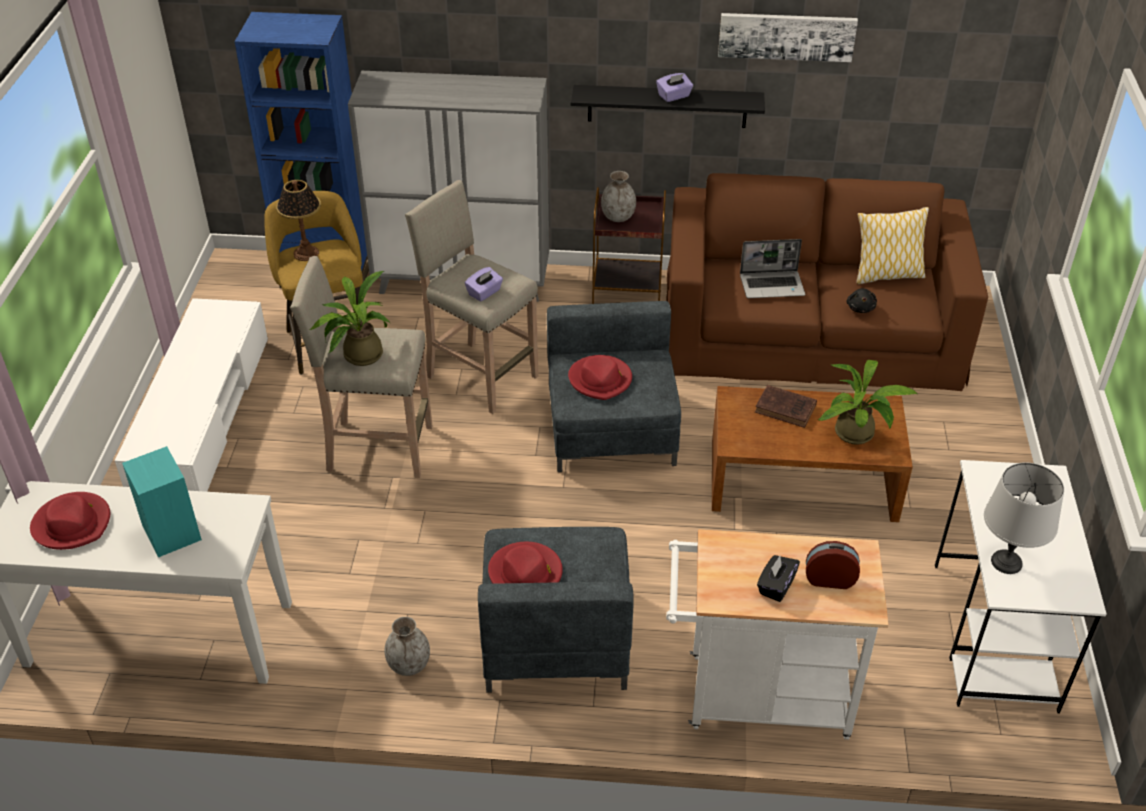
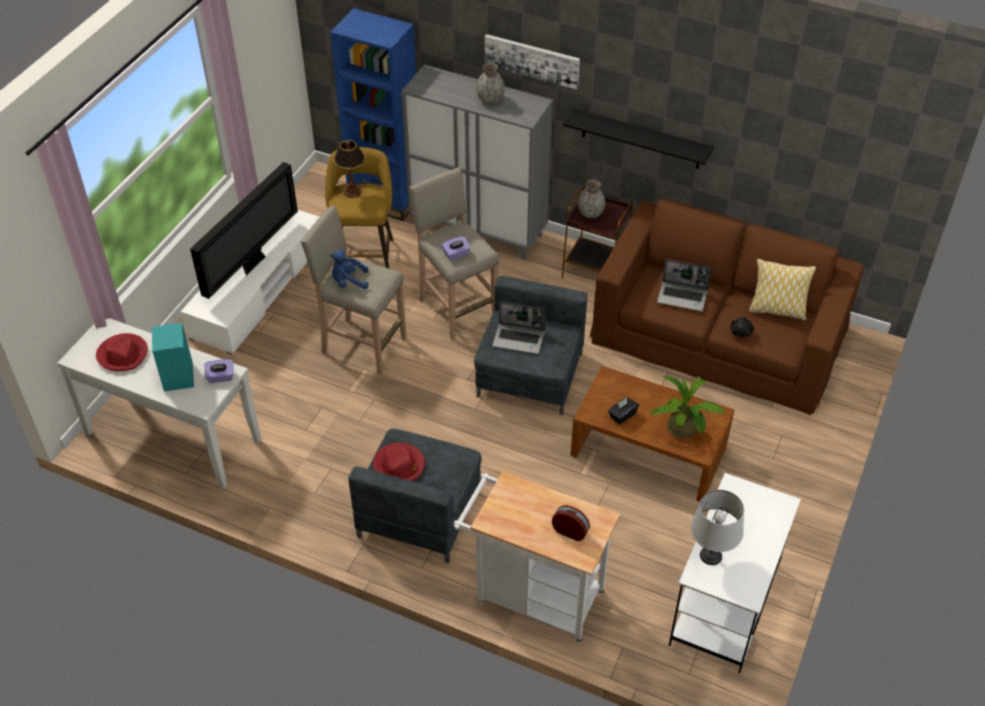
camera: 20 degrees right, 5 degrees up
potted plant [309,271,390,366] -> blue plush toy [330,250,369,289]
grey vase [384,617,430,676] -> grey vase moved to [476,63,505,104]
red hat [568,355,632,400] -> laptop [492,301,546,354]
purple tissue box [656,73,693,102] -> purple tissue box moved to [204,359,233,383]
picture [718,13,858,62] -> picture moved to [485,34,580,89]
brown book [755,385,817,428] -> none
black tissue box [757,555,800,602] -> black tissue box moved to [608,397,639,424]
none -> television [190,162,298,299]

